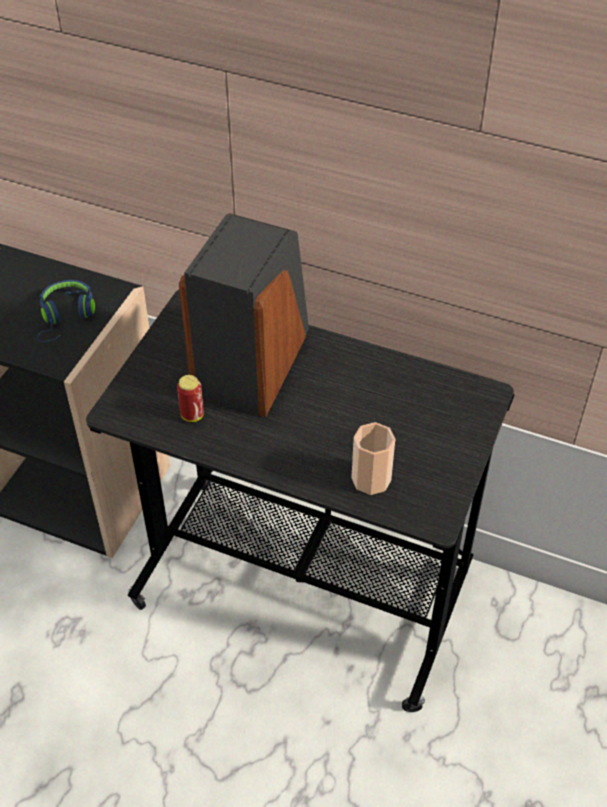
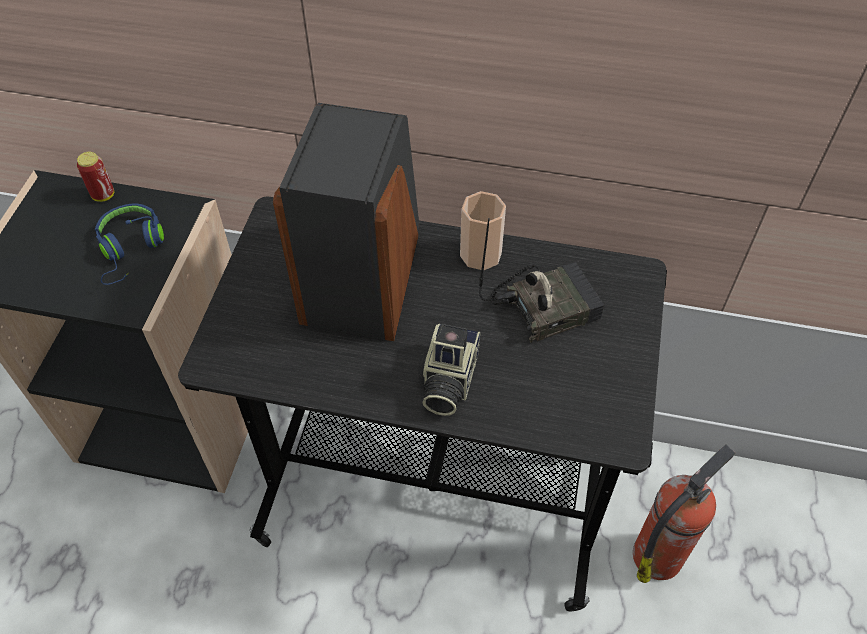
camera: 10 degrees left, 5 degrees up
can [177,375,204,422] -> can moved to [77,152,114,202]
cup [351,422,395,495] -> cup moved to [460,191,506,270]
none -> camera [418,324,480,416]
none -> radio [479,218,604,343]
none -> fire extinguisher [633,444,736,583]

